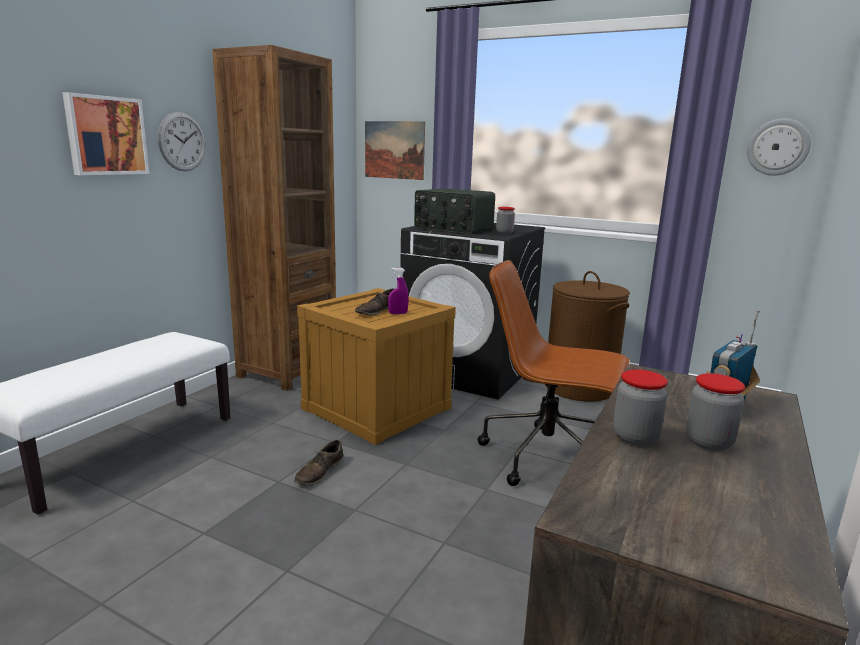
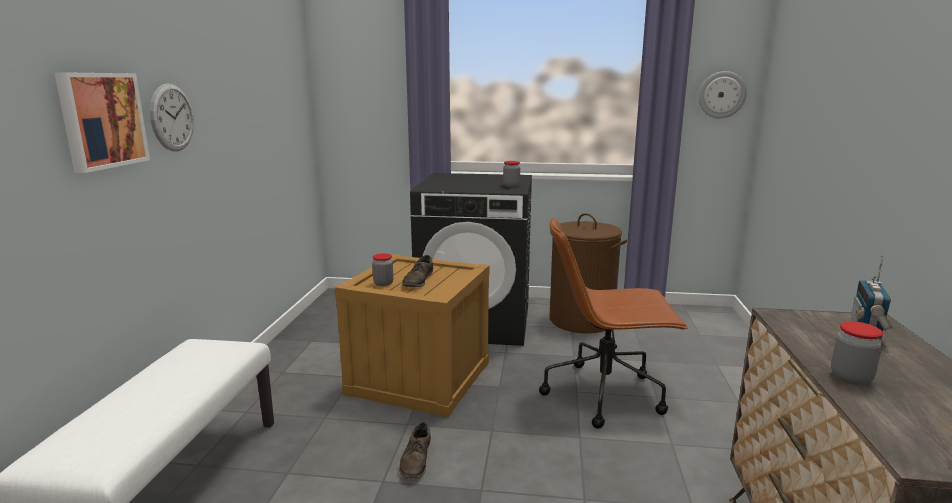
camera: 20 degrees left, 0 degrees up
brown bookcase [212,45,336,391] -> none
picture [365,121,425,180] -> none
purple spray bottle [388,268,409,314] -> none
radio [414,188,495,234] -> none
jar [686,373,745,451] -> jar moved to [372,253,394,286]

